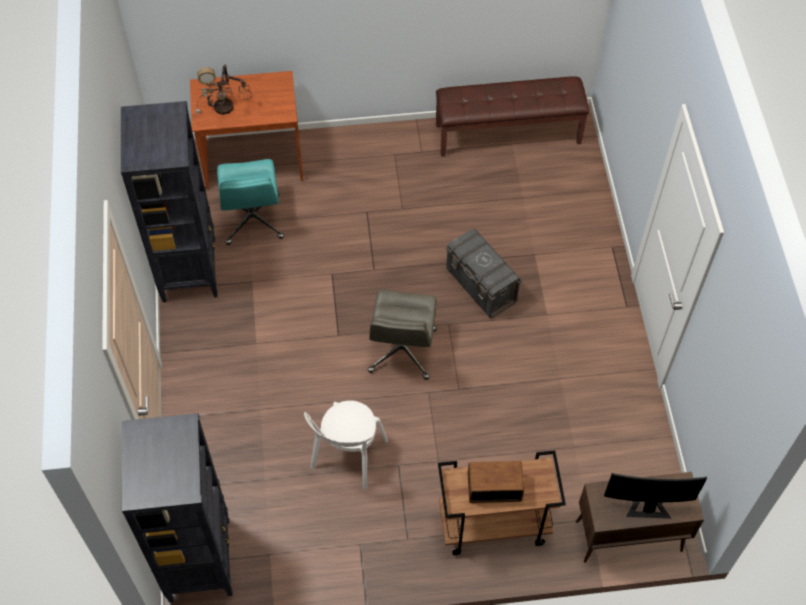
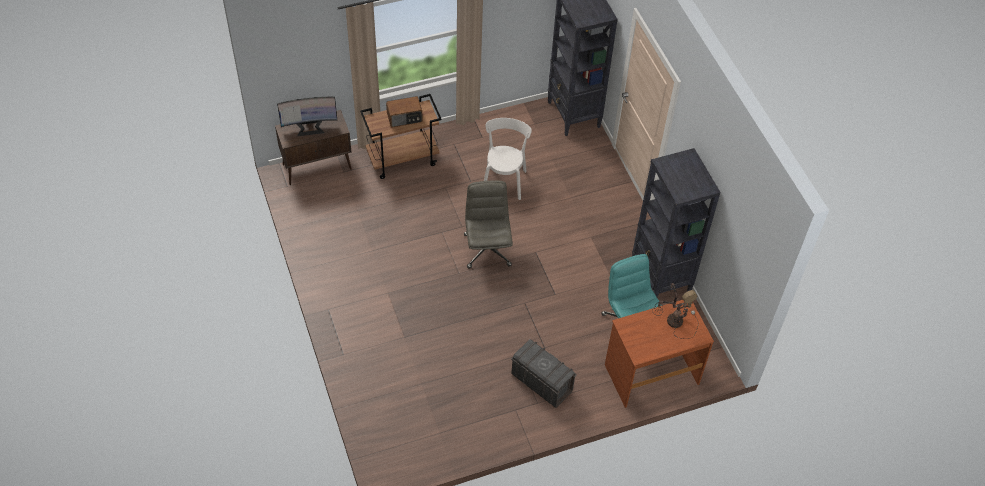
camera: 165 degrees right, 5 degrees down
brown bench [436,76,589,157] -> none
grey storage box [446,228,522,318] -> grey storage box moved to [511,339,577,408]

